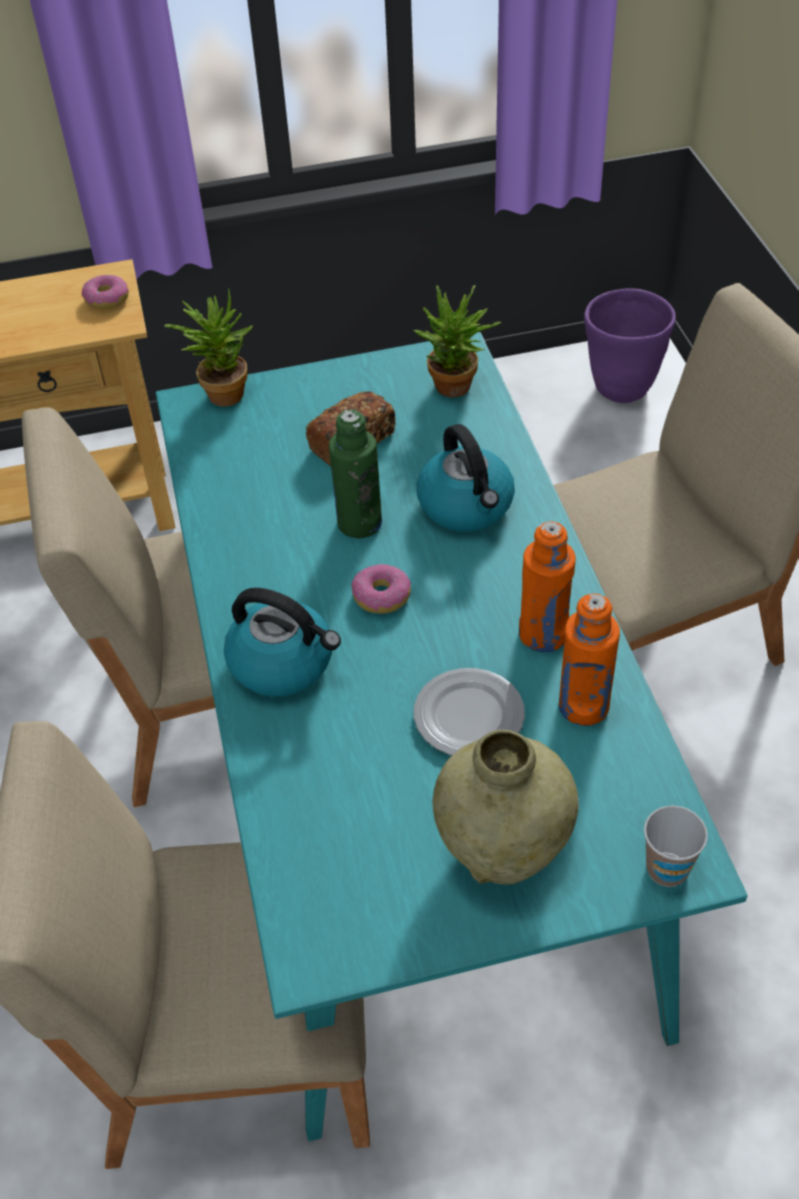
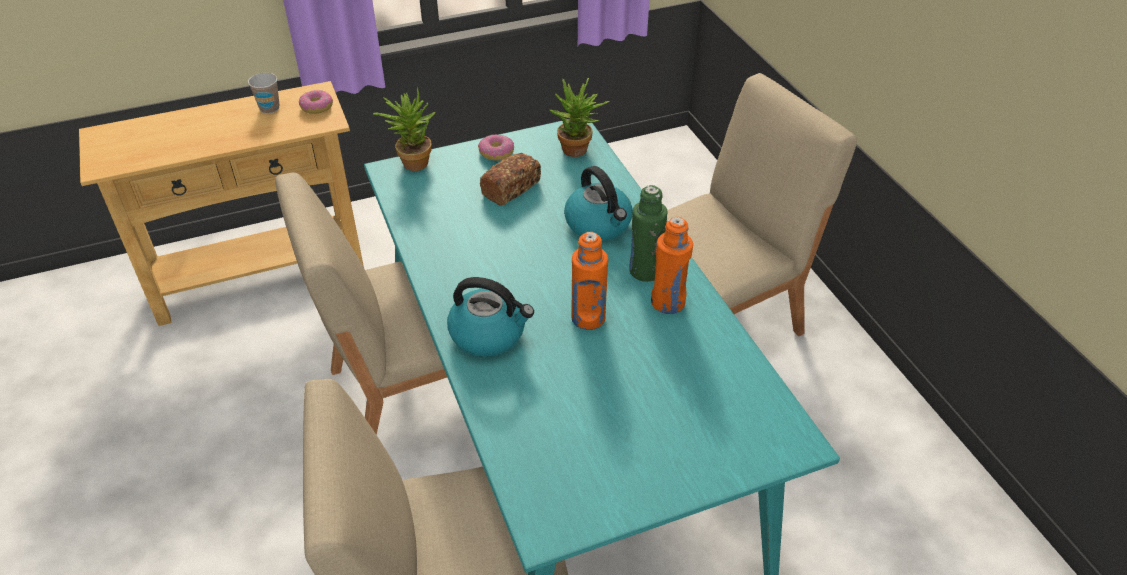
camera: 10 degrees left, 5 degrees down
green bottle [329,410,382,538] -> green bottle moved to [629,185,668,282]
donut [351,564,411,614] -> donut moved to [478,135,514,161]
plate [414,668,525,756] -> none
beige vase [432,730,579,885] -> none
orange bottle [559,593,620,726] -> orange bottle moved to [571,232,608,330]
purple planter [584,289,676,403] -> none
cup [644,806,708,887] -> cup moved to [248,73,279,114]

